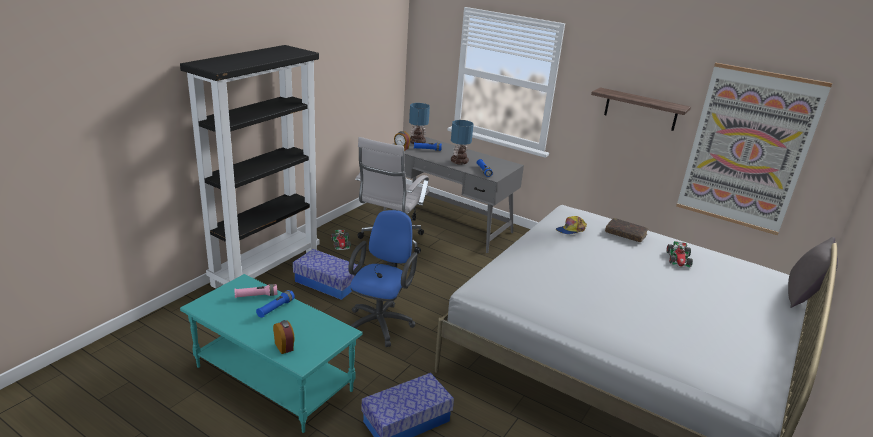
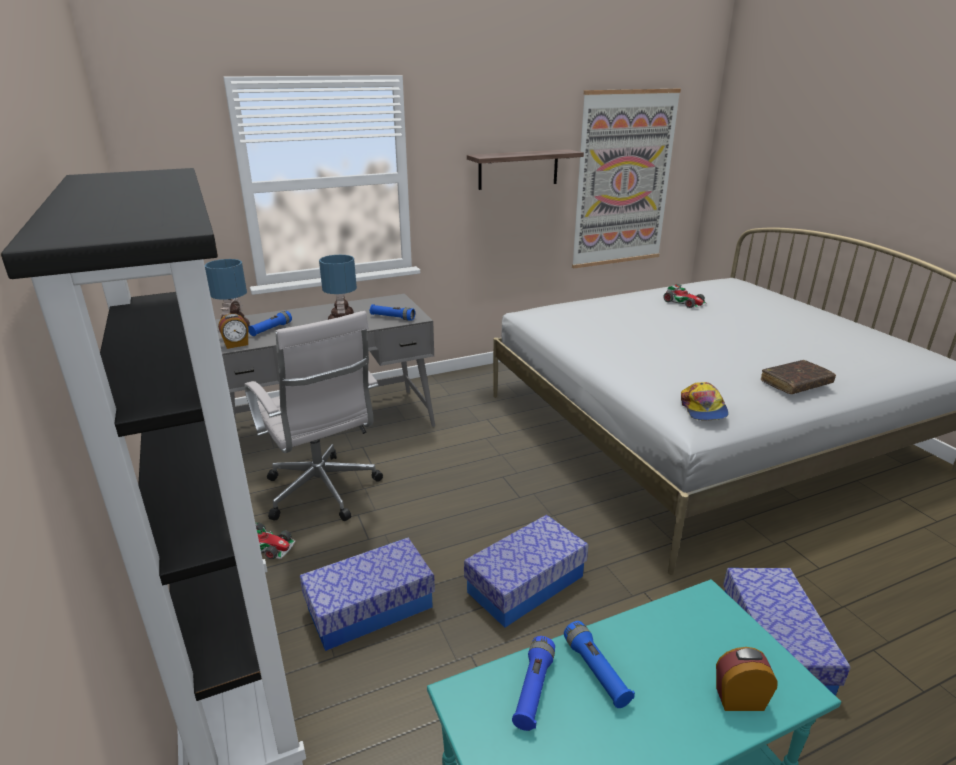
camera: 55 degrees left, 0 degrees up
pink flashlight [234,284,278,298] -> blue flashlight [512,636,555,731]
blue office chair [348,210,418,347] -> storage box [464,515,589,628]
cap [556,216,587,234] -> cap moved to [681,382,729,421]
brown book [605,218,648,242] -> brown book moved to [761,360,836,394]
grey pillow [788,237,838,308] -> none

